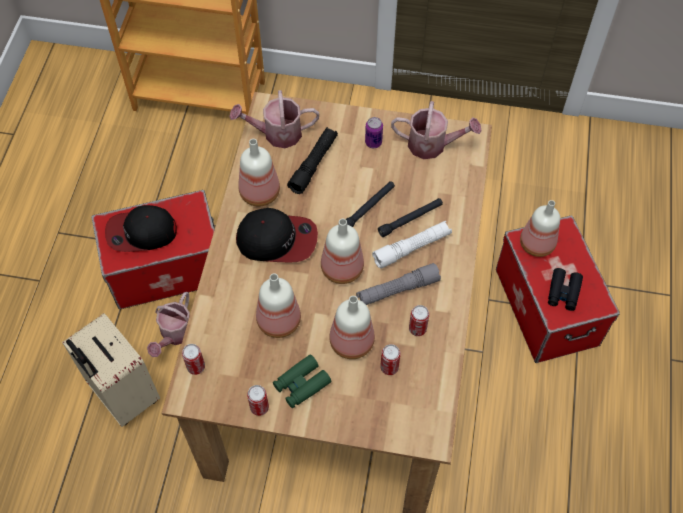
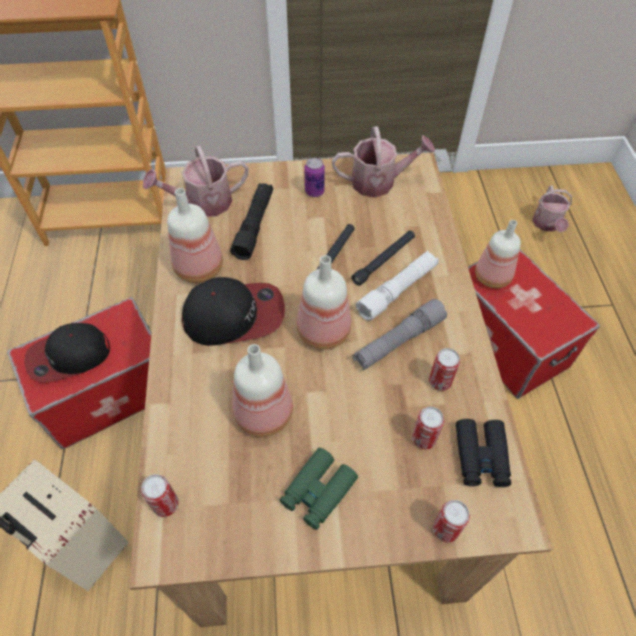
camera: 15 degrees left, 5 degrees down
watering can [147,292,190,357] -> watering can moved to [532,186,572,232]
can [247,385,269,416] -> can moved to [433,500,470,542]
bottle [329,296,375,359] -> none
black binoculars [548,268,583,311] -> black binoculars moved to [456,419,511,487]

